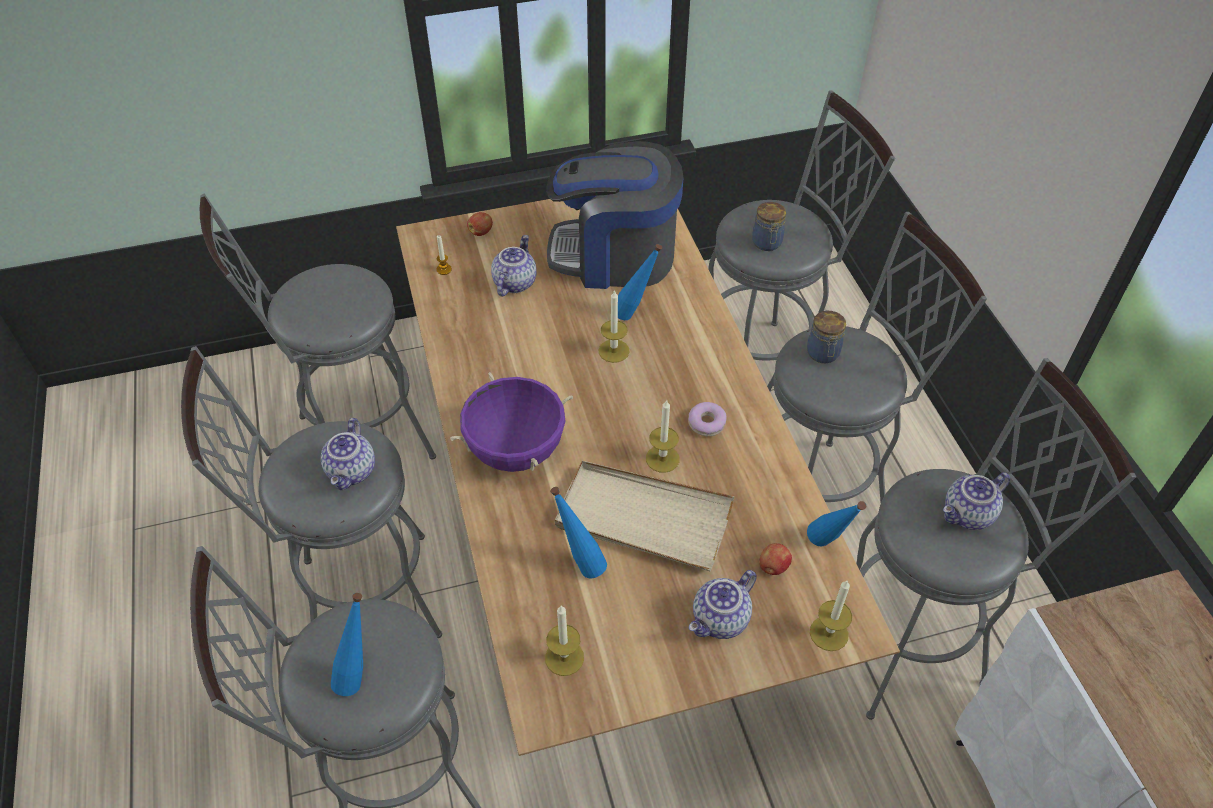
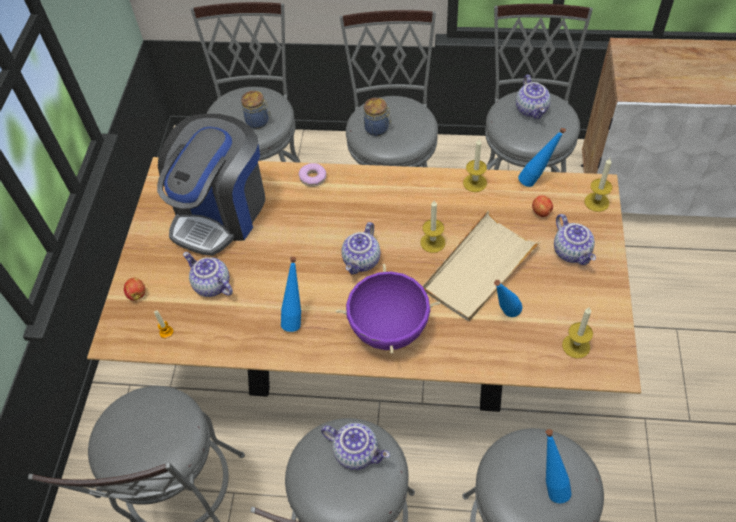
camera: 65 degrees left, 5 degrees up
candle [598,290,630,363] -> candle moved to [463,139,487,192]
blue bottle [618,244,662,320] -> blue bottle moved to [281,257,301,332]
donut [688,402,726,436] -> donut moved to [298,163,326,187]
none -> teapot [341,222,380,274]

